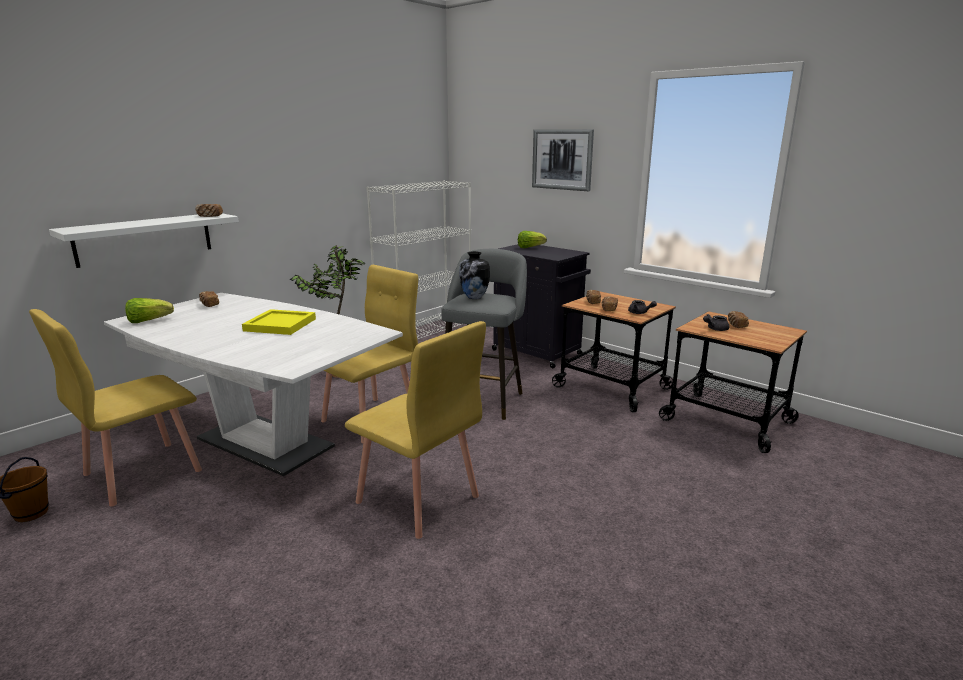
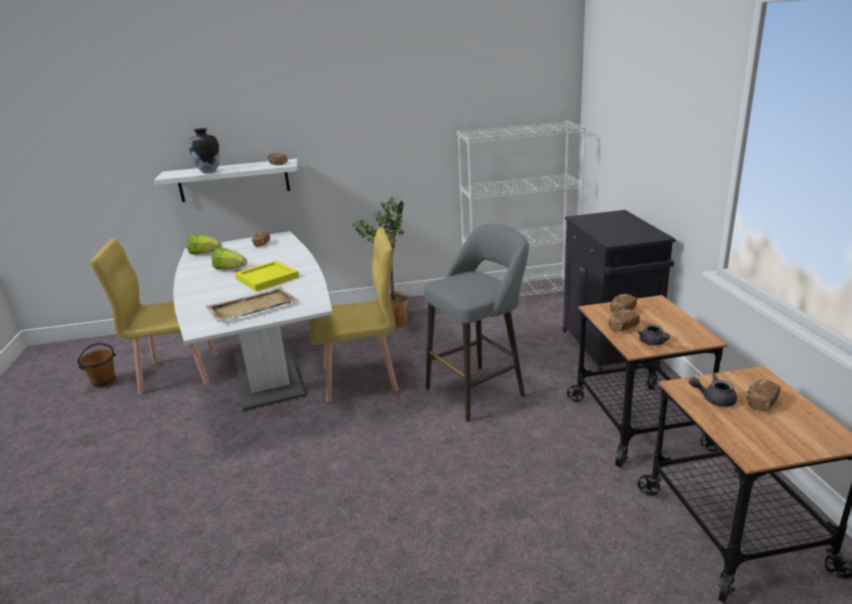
camera: 40 degrees right, 5 degrees up
yellow chair [345,321,486,539] -> none
vase [459,251,490,299] -> vase moved to [188,128,220,173]
lettuce [518,231,547,248] -> lettuce moved to [212,247,247,270]
picture [532,129,594,191] -> none
none -> beige tray [206,287,296,322]

